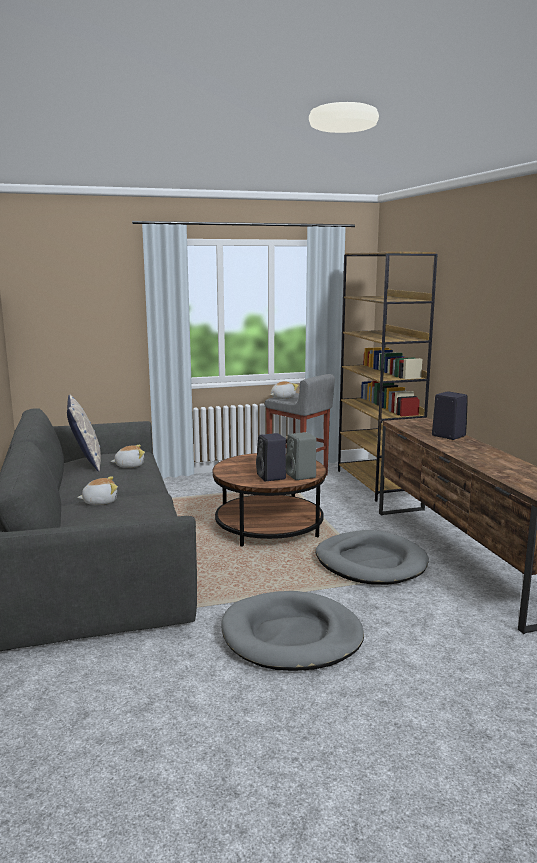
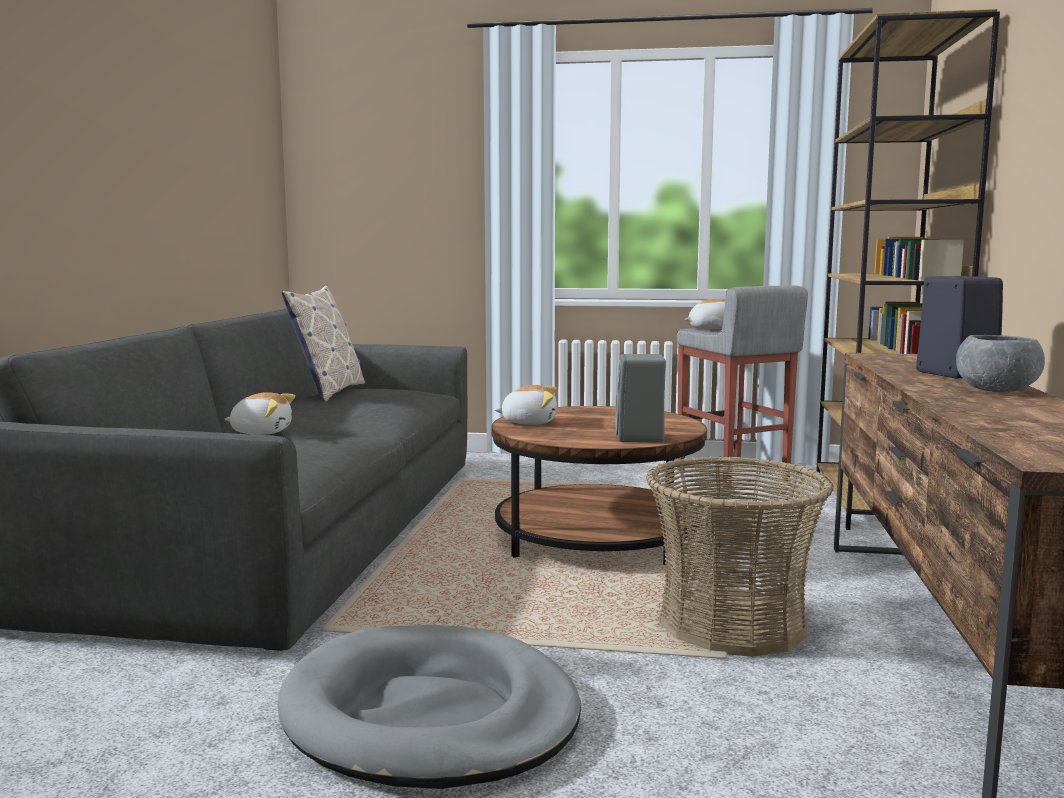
camera: 25 degrees right, 5 degrees down
plush toy [110,445,145,468] -> plush toy moved to [495,385,557,425]
black speaker [256,433,286,481] -> none
grey dog bed [316,530,429,585] -> basket [646,456,833,657]
none -> grey bowl [956,335,1045,392]

